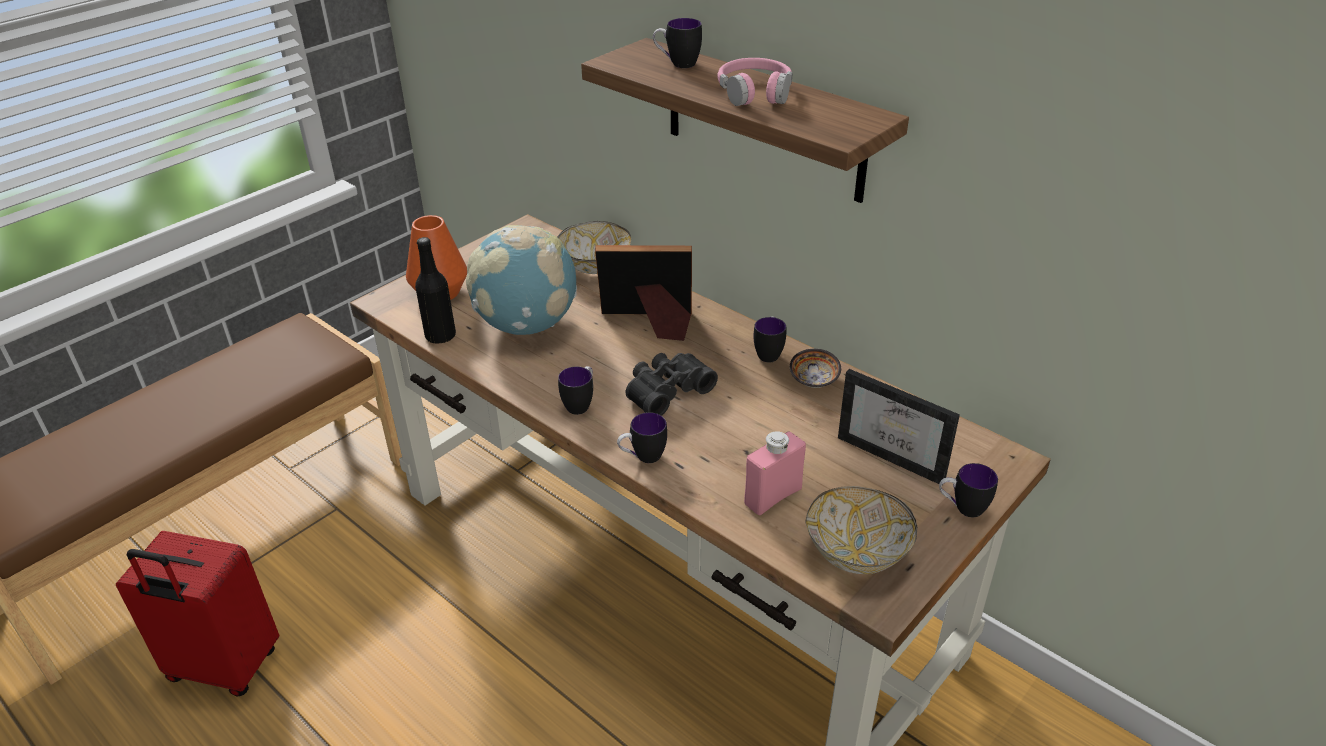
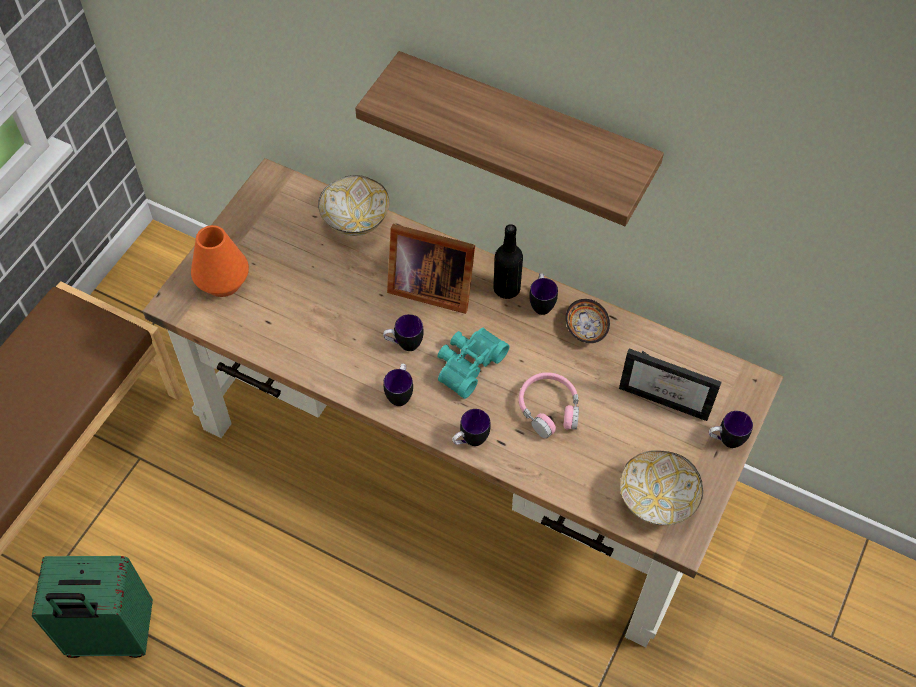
camera: 15 degrees left, 20 degrees up
red suitcase [116,531,279,696] -> green suitcase [32,556,153,658]
black bottle [415,237,456,344] -> black bottle moved to [493,224,523,299]
globe [466,225,577,335] -> none
picture frame [595,245,692,341] -> picture frame turned 150 degrees counterclockwise [387,224,475,314]
black binoculars [626,353,718,416] -> turquoise binoculars [437,328,510,399]
mug [653,18,702,68] -> mug moved to [383,314,424,351]
pink headphones [717,58,792,106] -> pink headphones moved to [519,372,579,439]
pink bottle [744,431,806,515] -> none

